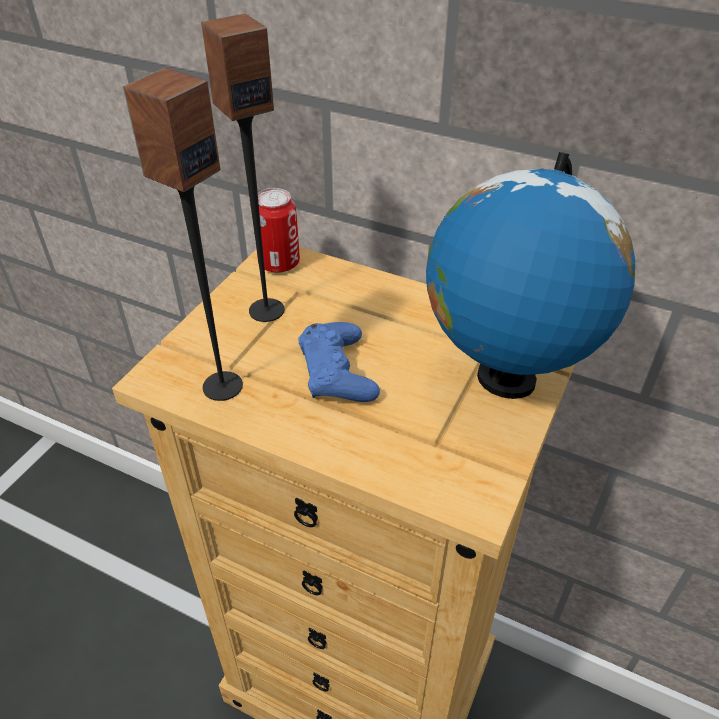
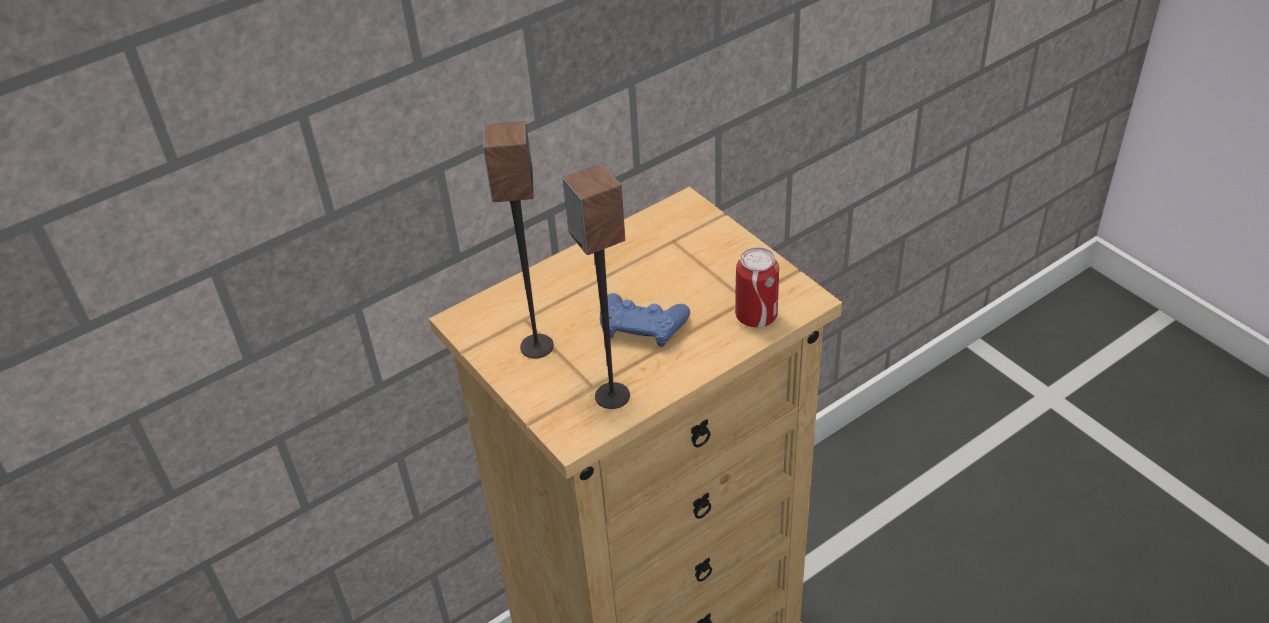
camera: 60 degrees left, 0 degrees up
can [256,188,300,273] -> can moved to [735,247,779,327]
globe [426,152,635,399] -> none

